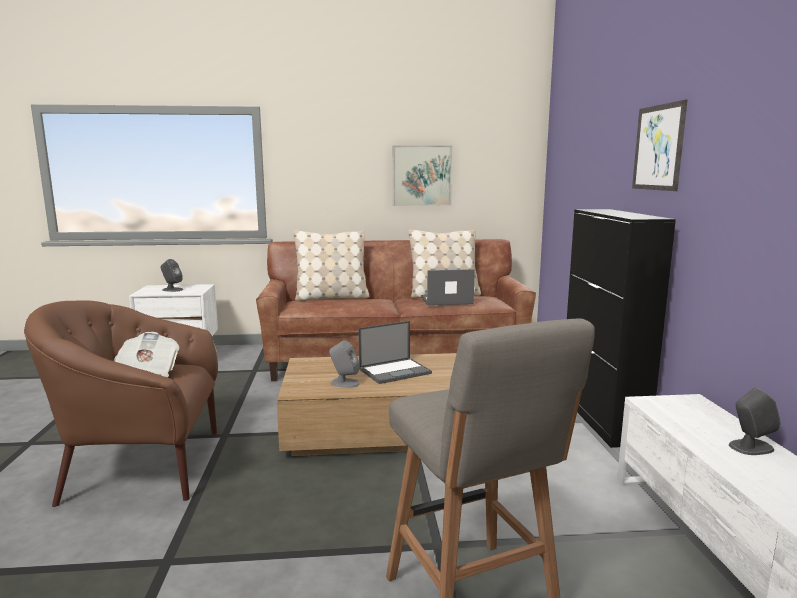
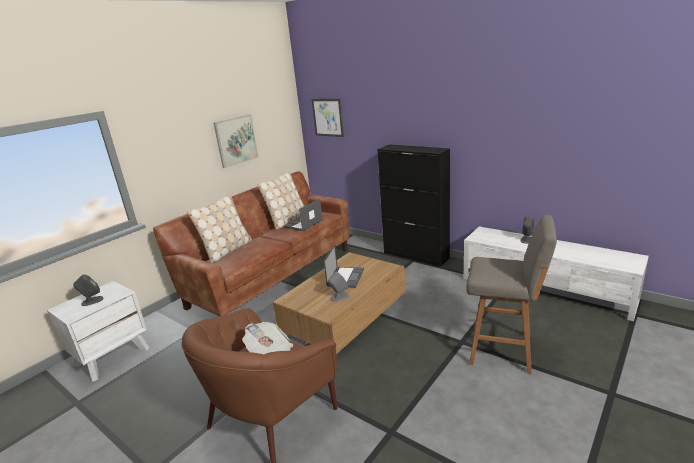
camera: 45 degrees left, 10 degrees up
picture [632,100,687,191] -> picture moved to [311,99,344,137]

